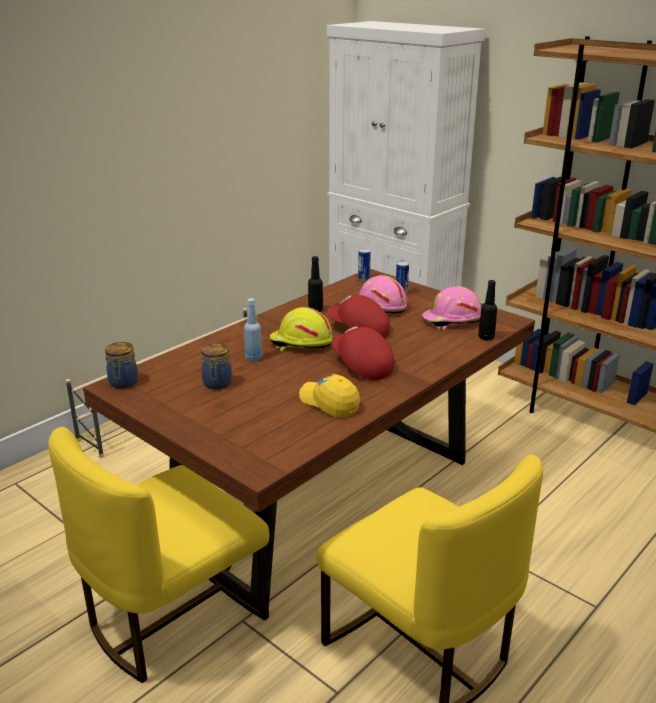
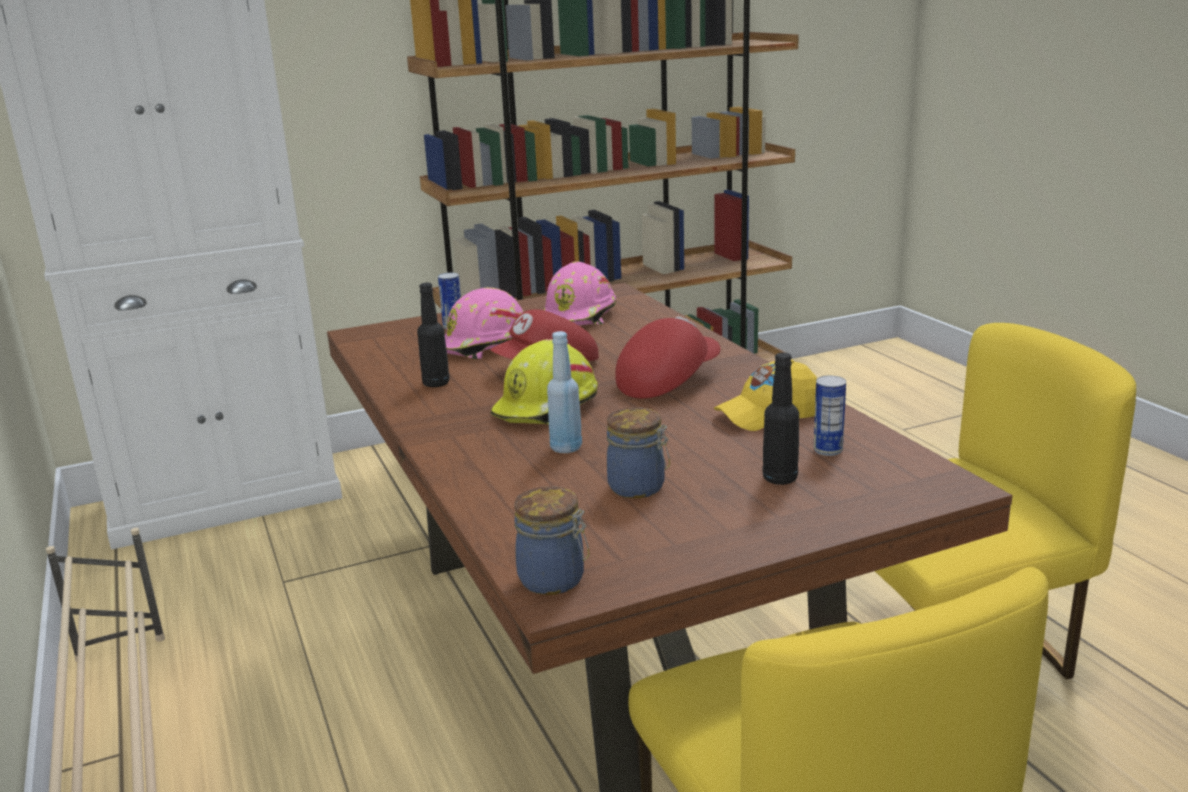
camera: 65 degrees left, 5 degrees down
red cap [331,326,394,380] -> red cap turned 150 degrees clockwise [615,316,720,398]
can [358,248,371,282] -> can moved to [813,376,846,456]
black bottle [478,280,497,340] -> black bottle moved to [762,353,799,485]

